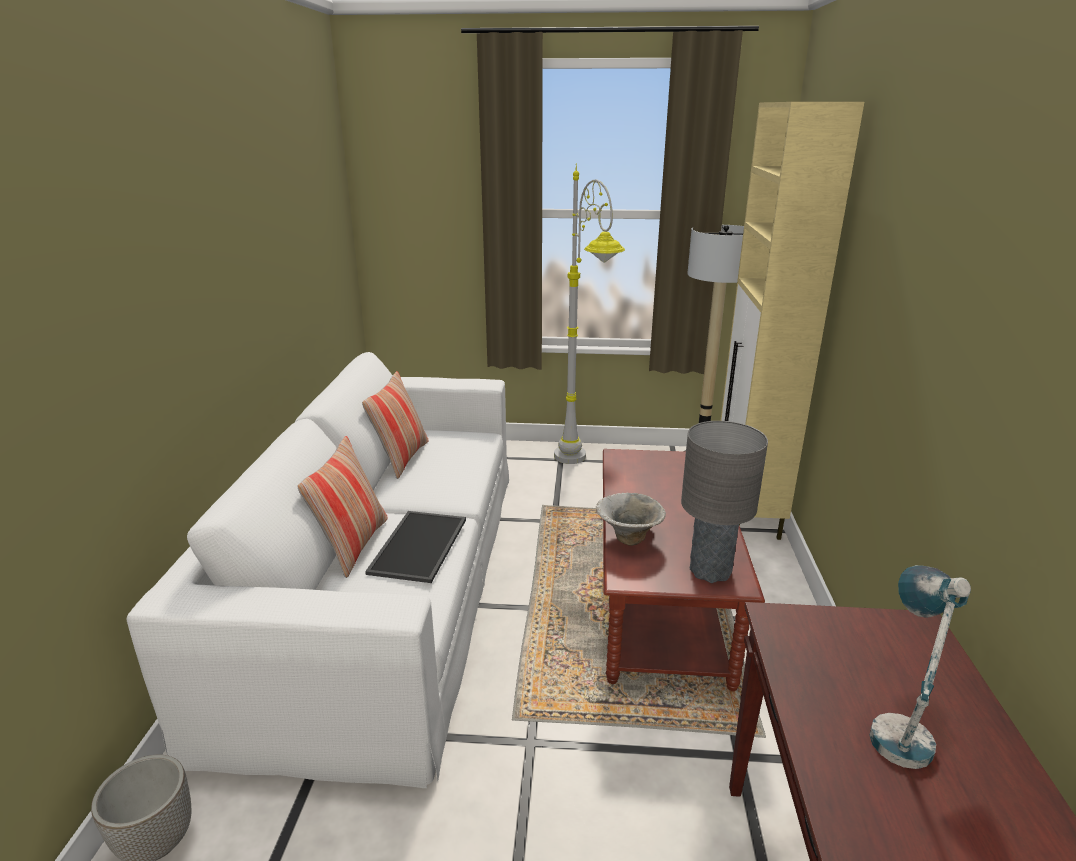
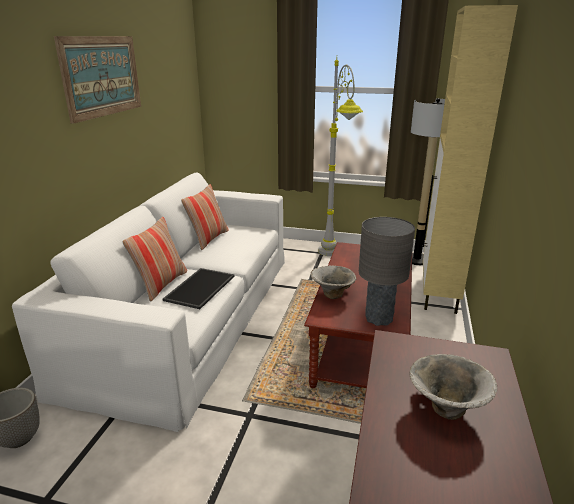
camera: 10 degrees right, 0 degrees up
table lamp [869,565,971,769] -> bowl [410,354,497,420]
none -> picture [54,36,141,124]

